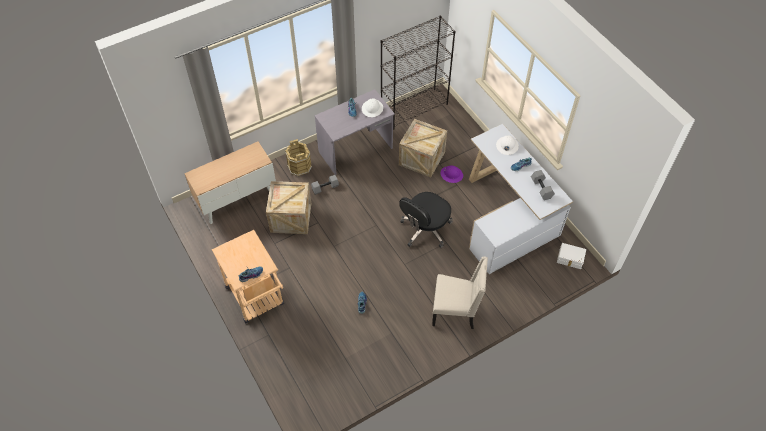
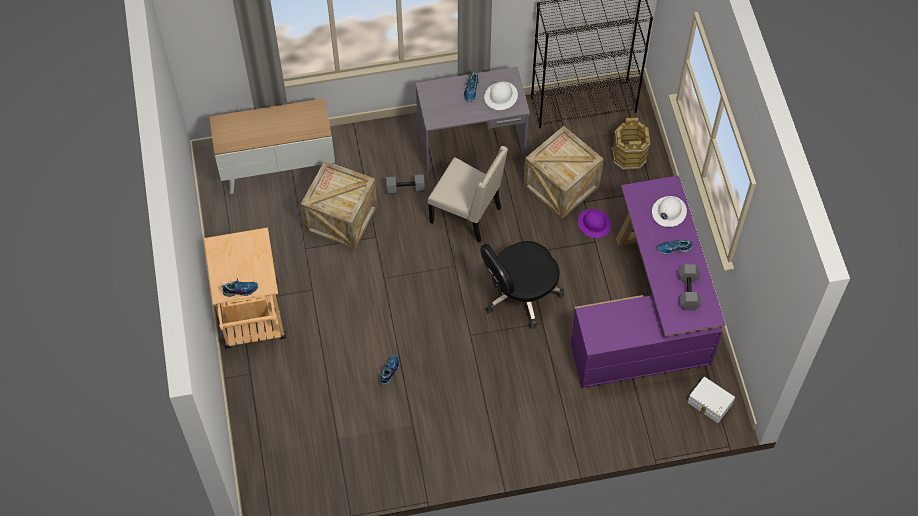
camera: 20 degrees right, 5 degrees up
brown bucket [285,139,312,176] -> brown bucket moved to [612,118,650,170]
beige chair [432,256,488,329] -> beige chair moved to [428,146,508,243]
white desk [469,124,573,274] -> purple desk [570,175,726,388]

